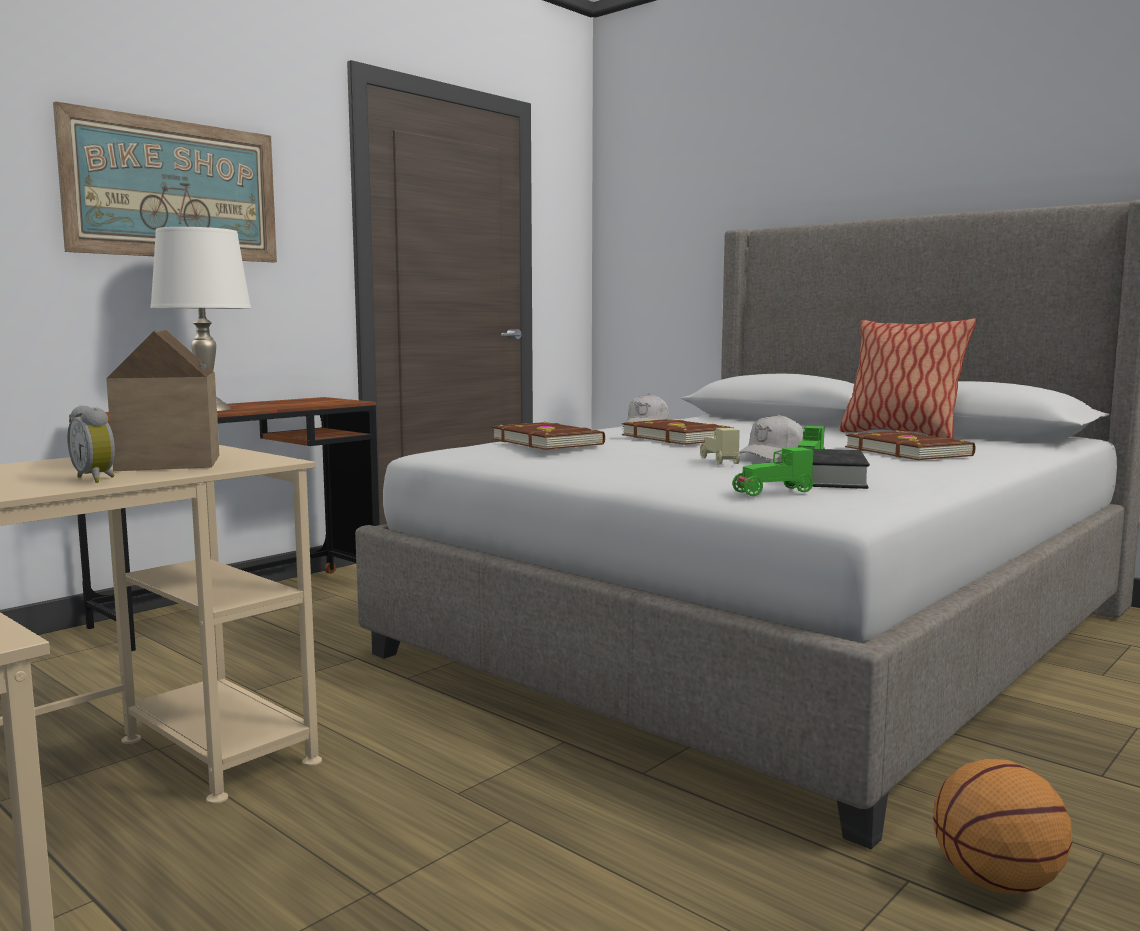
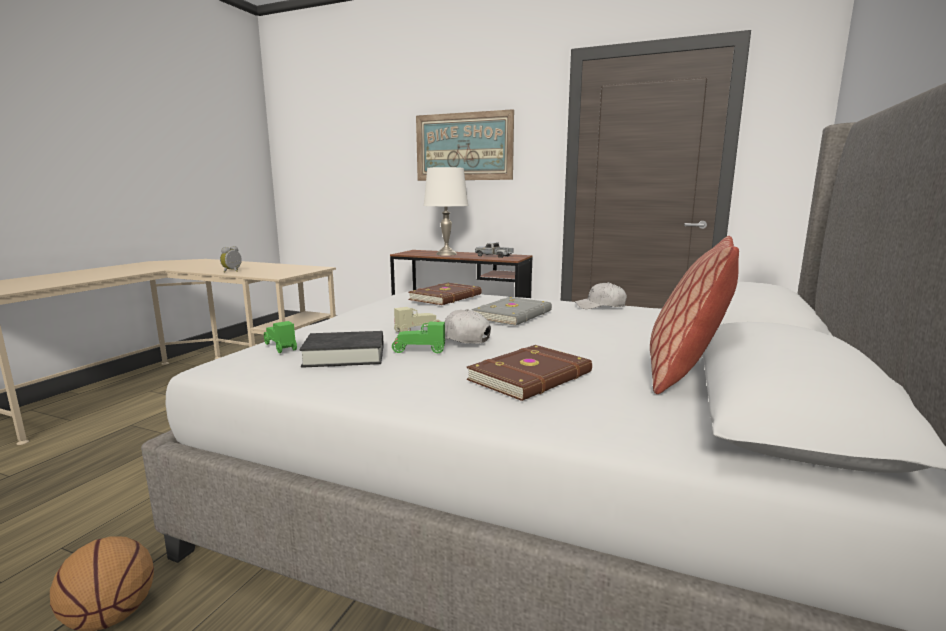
camera: 70 degrees right, 5 degrees up
toy house [106,330,219,471] -> none
brown book [622,418,732,445] -> grey book [472,297,552,326]
none -> toy truck [475,242,514,258]

